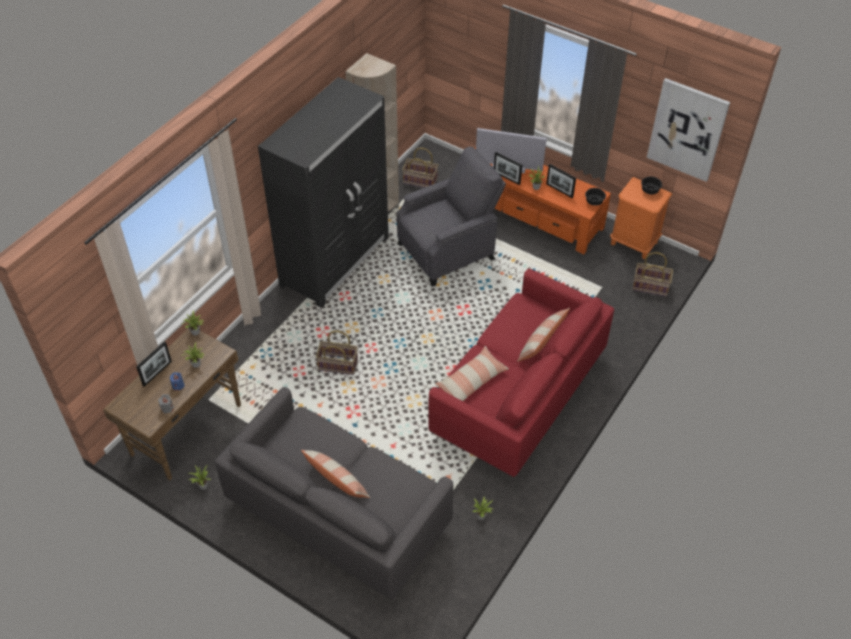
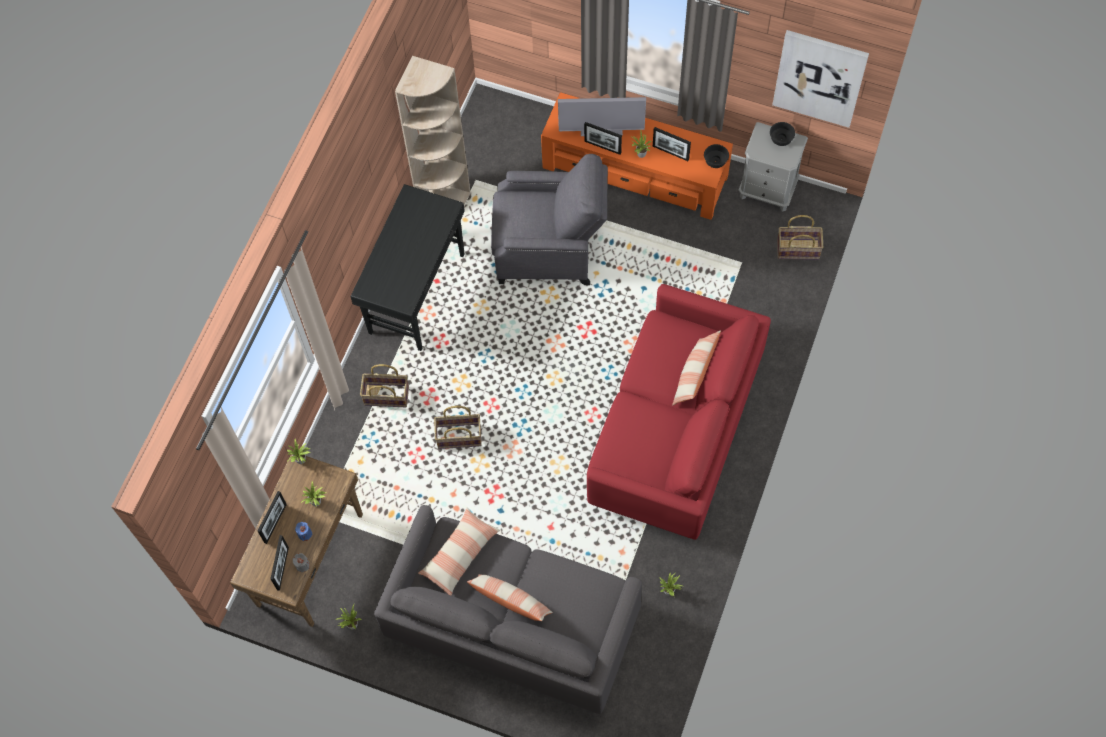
camera: 10 degrees left, 15 degrees up
black cabinet [258,77,389,307] -> black console table [351,184,465,351]
grey armchair [397,147,506,287] -> grey armchair turned 45 degrees clockwise [491,154,608,285]
basket [402,148,438,188] -> basket moved to [360,364,409,407]
pillow [435,346,509,401] -> pillow moved to [418,507,500,596]
orange nightstand [610,177,672,259] -> grey nightstand [738,122,808,212]
none -> picture frame [270,535,289,591]

